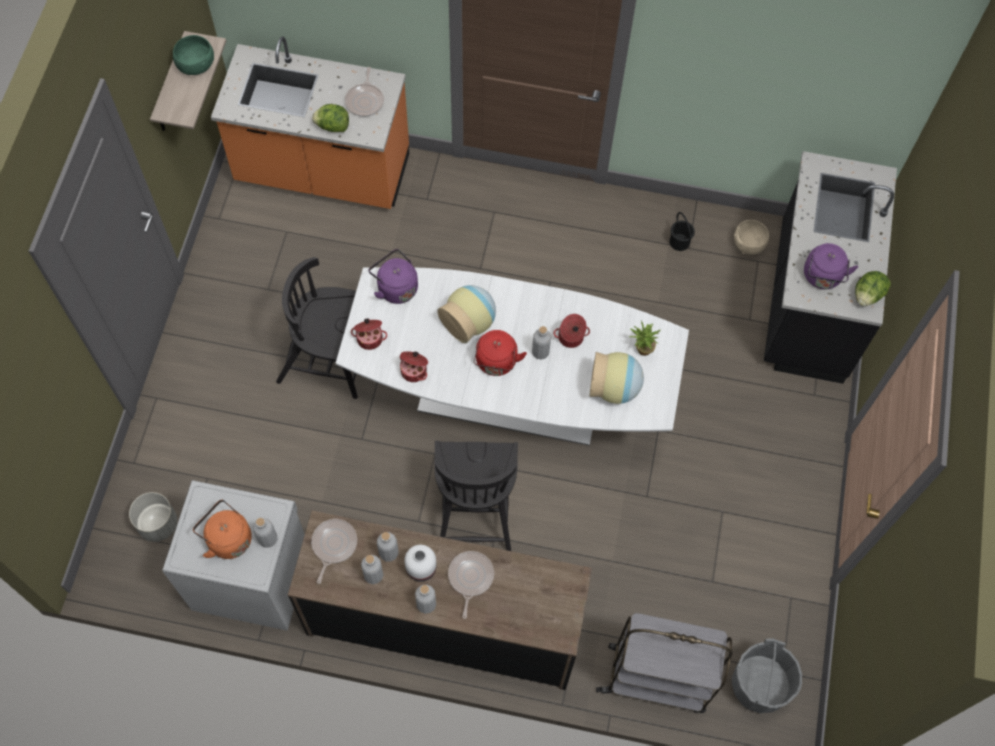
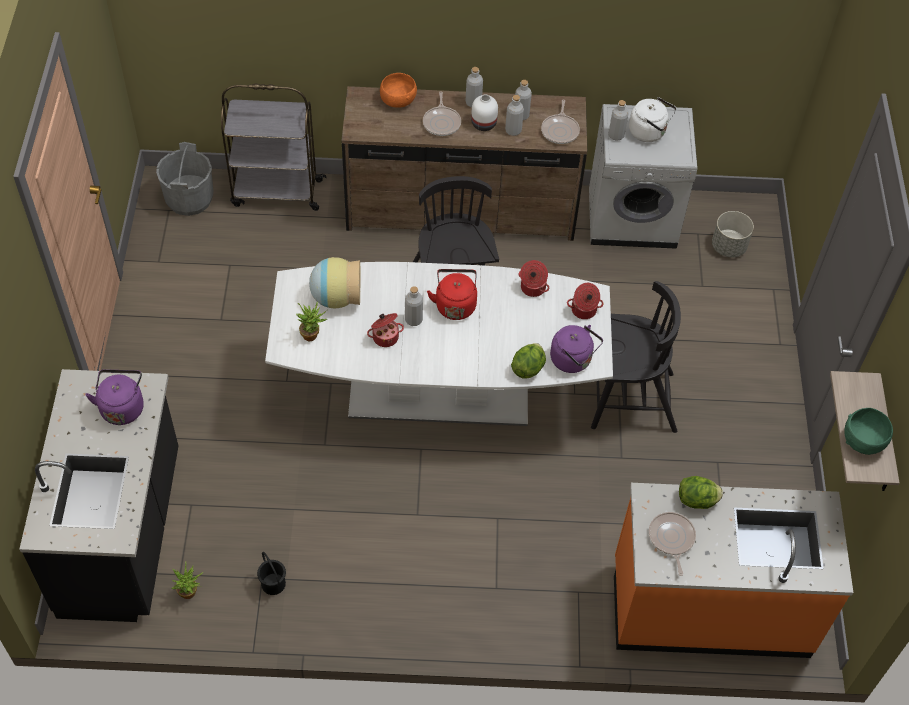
camera: 170 degrees right, 10 degrees down
orange kettle [193,500,252,559] -> white kettle [629,97,676,142]
vase [437,285,496,343] -> none
beige bowl [734,220,769,255] -> potted plant [171,561,203,599]
lettuce [855,271,891,307] -> lettuce moved to [511,343,546,379]
none -> orange bowl [380,73,417,108]

